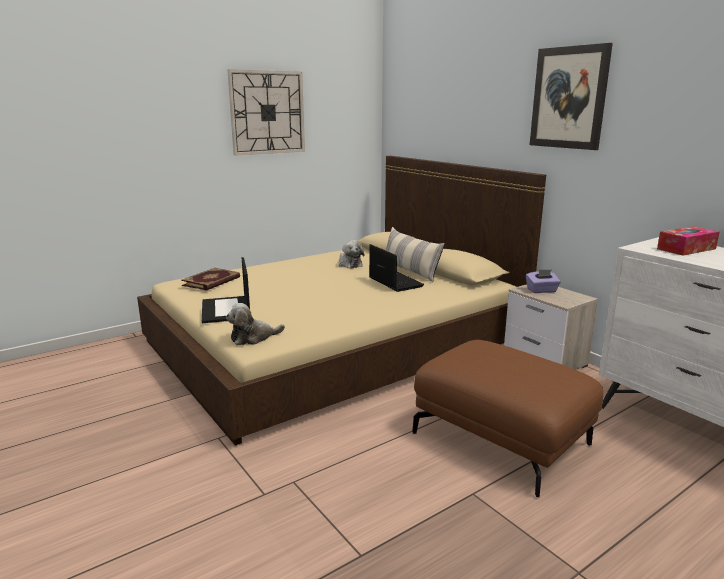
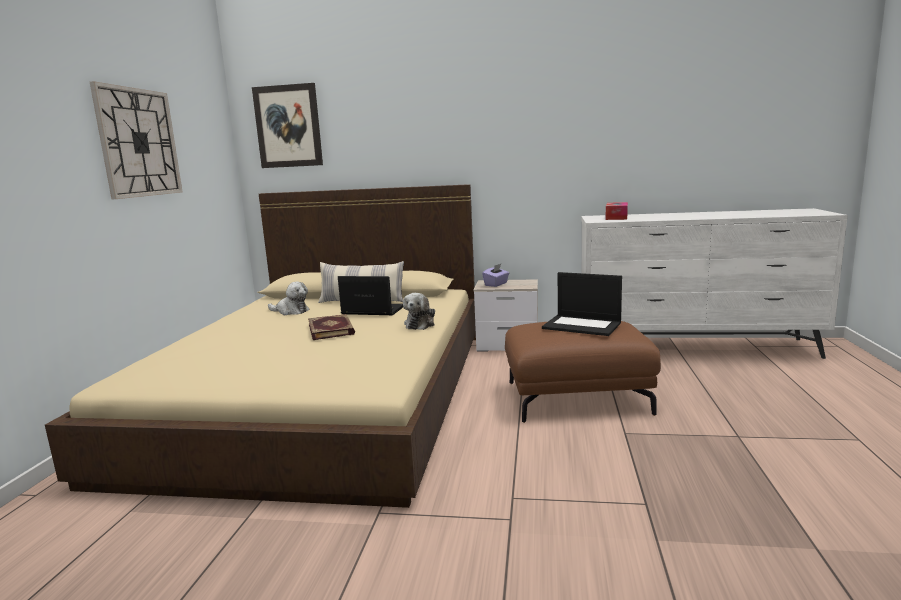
camera: 45 degrees left, 5 degrees down
book [181,268,240,291] -> book moved to [308,314,355,340]
laptop [202,257,250,323] -> laptop moved to [542,272,622,336]
plush toy [226,303,285,345] -> plush toy moved to [403,293,435,330]
picture [530,43,613,150] -> picture moved to [252,83,323,168]

